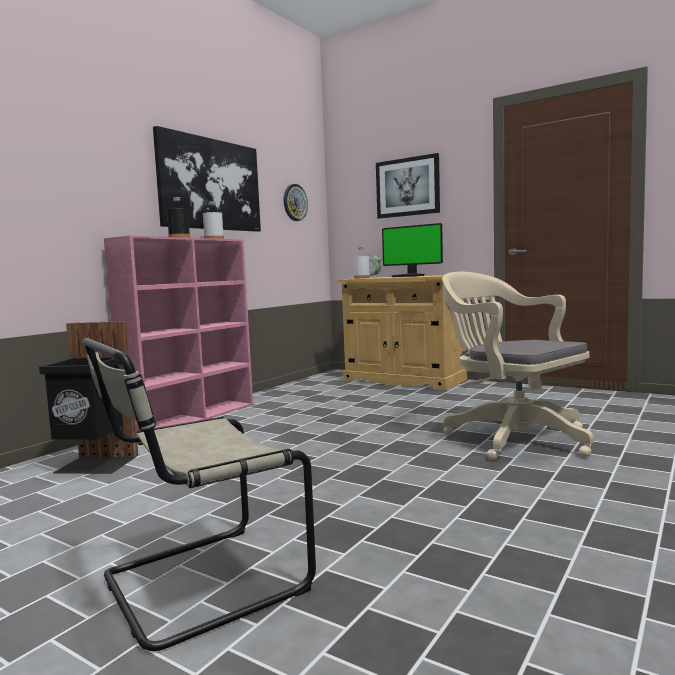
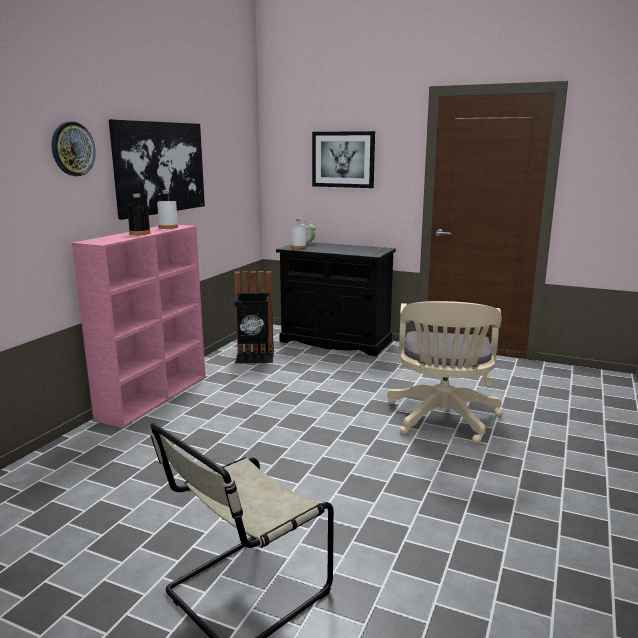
camera: 10 degrees left, 10 degrees up
black trash can [39,321,138,474] -> black trash can moved to [234,271,274,363]
wall clock [284,184,308,221] -> wall clock moved to [52,122,96,176]
beige cabinet [337,275,467,390] -> black cabinet [276,242,396,356]
monitor [382,223,443,277] -> none
beige office chair [442,272,594,460] -> beige office chair turned 120 degrees counterclockwise [387,301,503,444]

